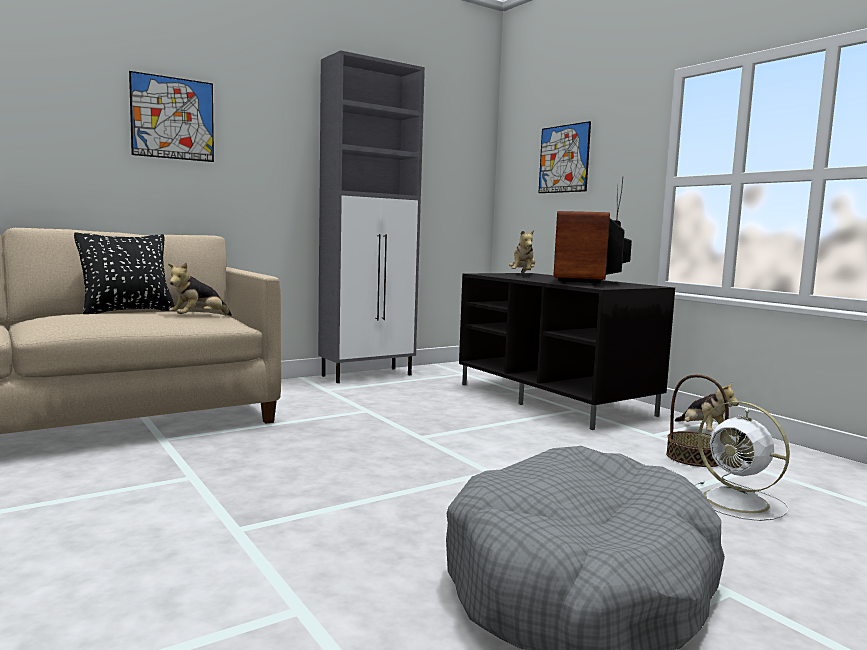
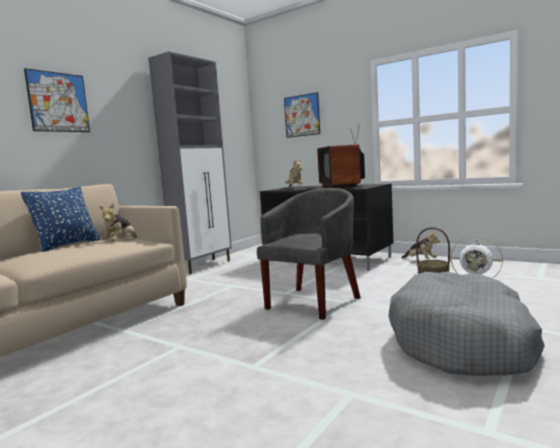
camera: 20 degrees left, 0 degrees up
black pillow [74,233,175,314] -> blue pillow [21,187,100,252]
none -> grey armchair [257,188,361,320]

